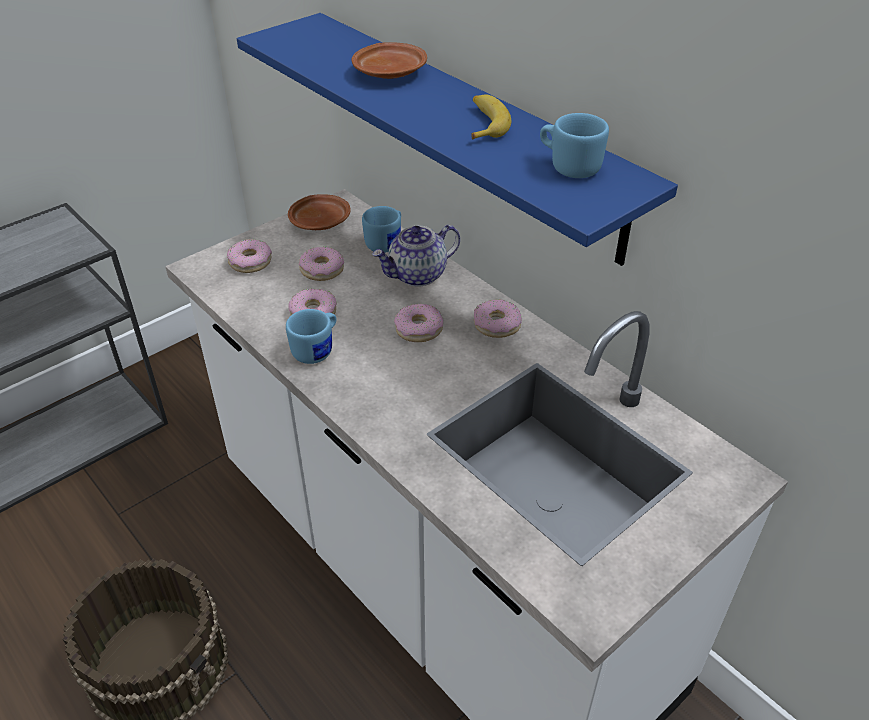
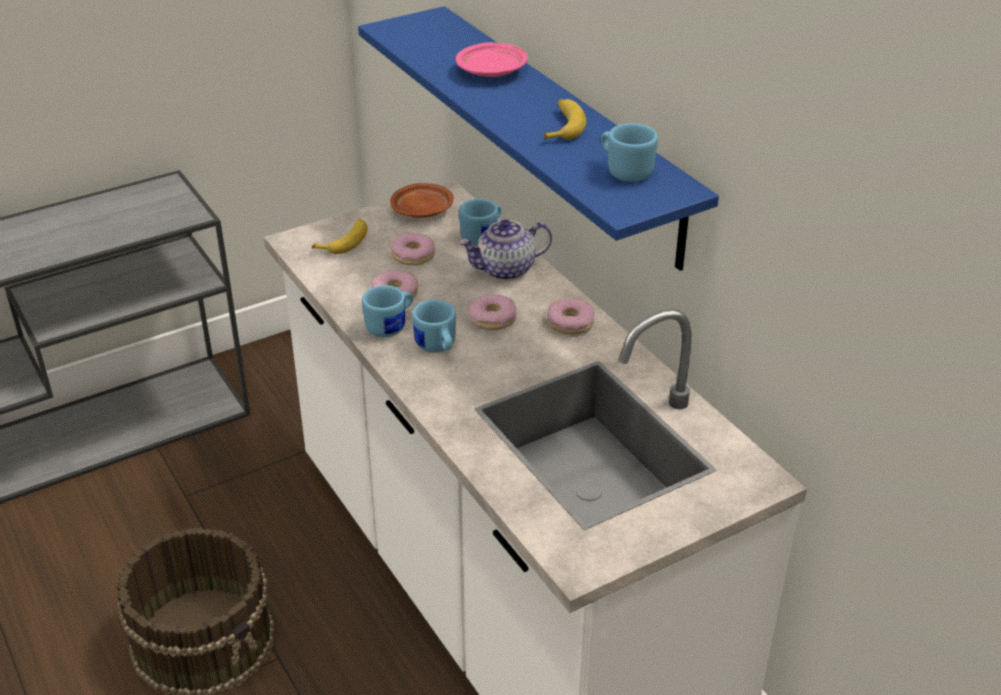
camera: 10 degrees right, 5 degrees down
donut [227,239,272,273] -> banana [312,219,368,254]
brown plate [352,42,427,79] -> pink plate [456,42,528,77]
none -> blue mug [412,300,456,353]

